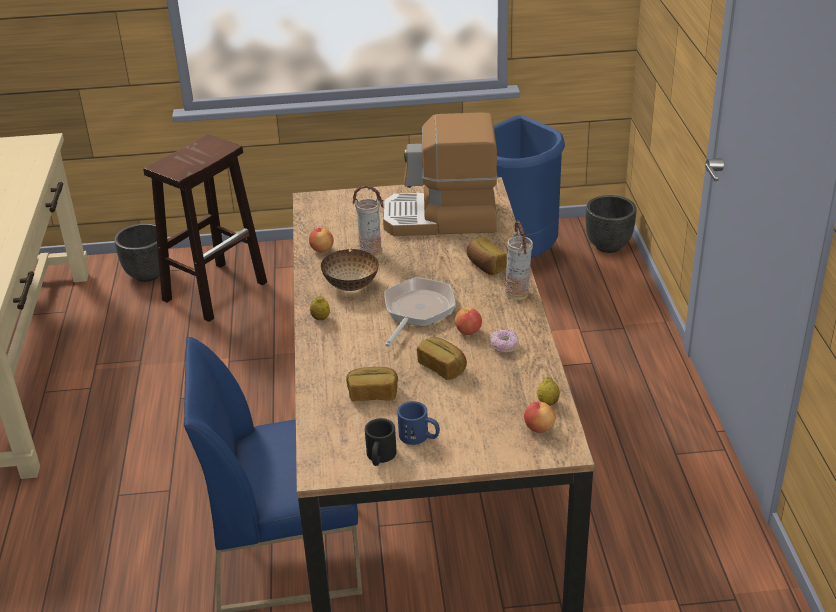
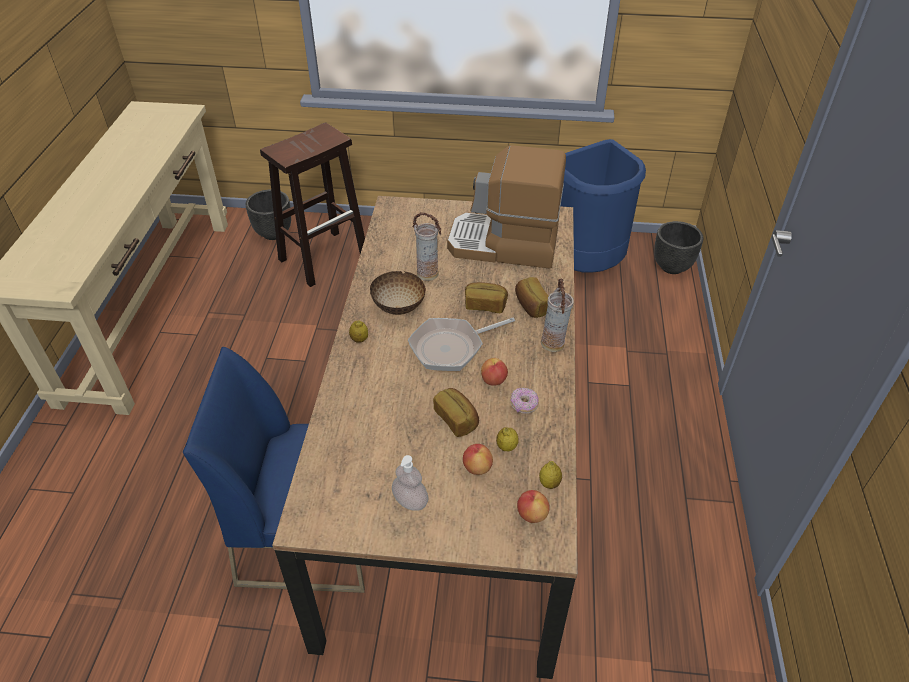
camera: 10 degrees right, 10 degrees up
apple [309,227,334,252] -> apple moved to [463,444,493,475]
bread [346,367,398,402] -> bread moved to [465,282,508,313]
black mug [365,418,397,466] -> none
frying pan [384,277,456,347] -> frying pan turned 150 degrees counterclockwise [408,318,515,371]
blue mug [397,401,440,445] -> soap dispenser [392,455,429,511]
none -> lemon [496,427,518,451]

